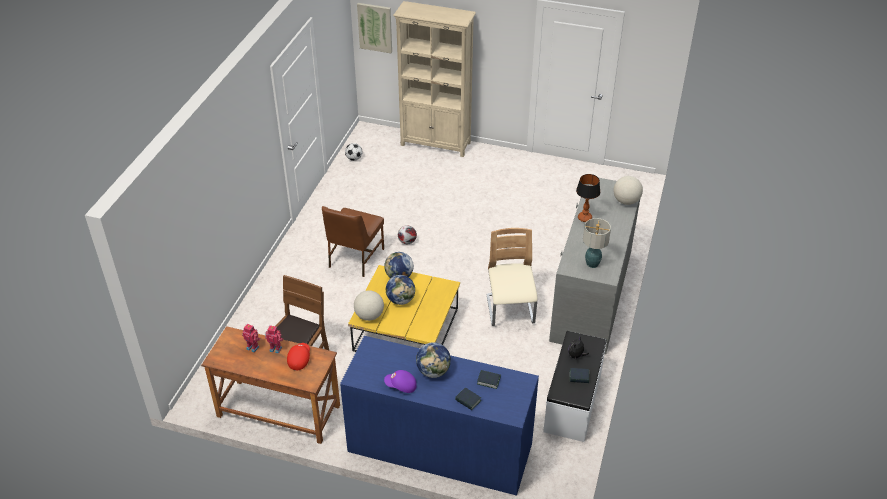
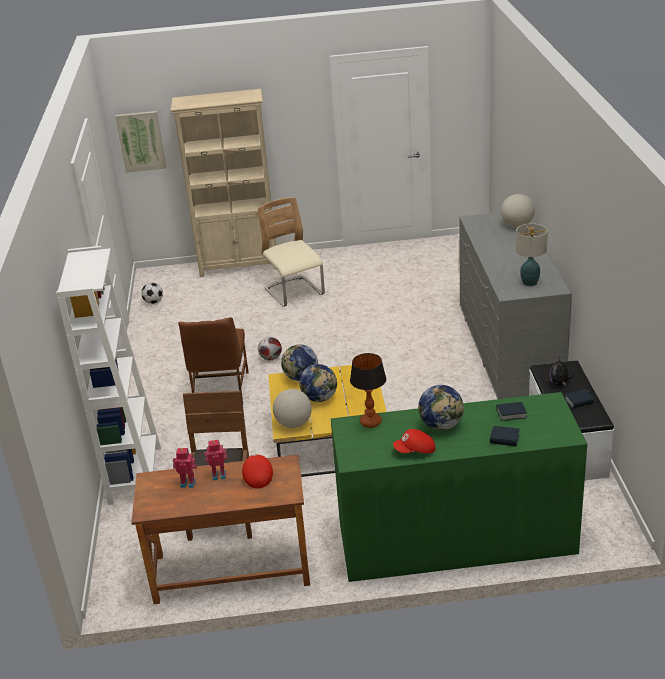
camera: 20 degrees left, 10 degrees down
blue dresser [340,336,539,496] -> green dresser [331,392,587,582]
purple cap [384,370,417,393] -> red cap [393,429,435,453]
beige chair [486,228,538,326] -> beige chair moved to [258,197,325,307]
table lamp [576,174,600,222] -> table lamp moved to [350,353,386,428]
none -> white bookcase [56,246,161,505]

